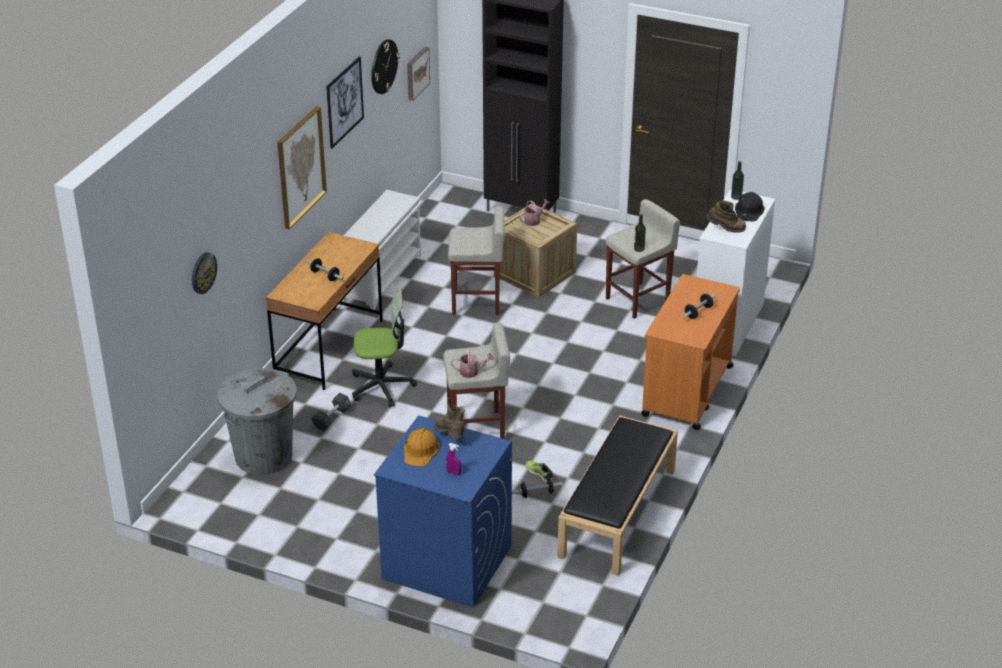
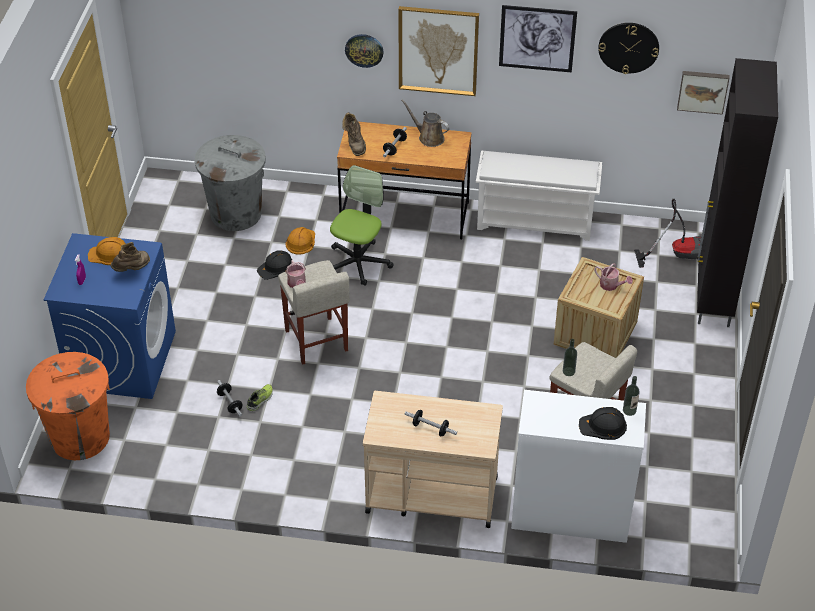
camera: 75 degrees right, 10 degrees up
wall clock [192,252,217,294] -> wall clock moved to [345,34,384,68]
black dumbbell [311,393,352,431] -> orange hard hat [285,227,315,255]
office chair [352,288,417,407] -> office chair turned 135 degrees counterclockwise [330,165,394,286]
beige stool [448,206,505,315] -> none
black bench [557,415,678,576] -> none
orange cart [641,274,740,430] -> beige cart [363,391,503,528]
brown boot [706,200,746,233] -> brown boot moved to [342,112,366,156]
none -> orange trash can [26,352,110,460]
none -> black hard hat [257,250,293,280]
none -> brown watering can [401,100,450,147]
none -> vacuum cleaner [634,199,702,268]

